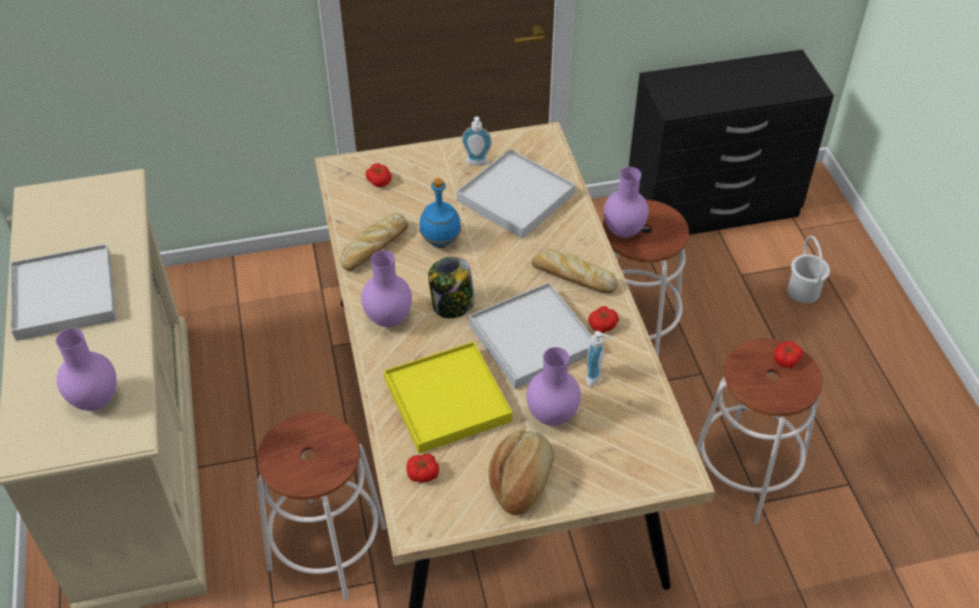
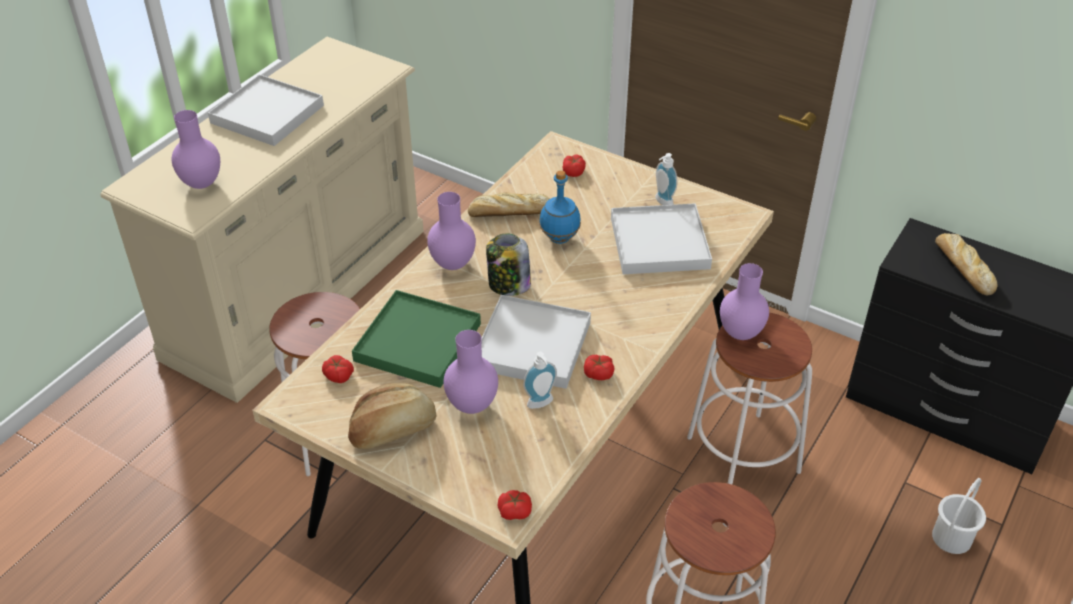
camera: 45 degrees right, 5 degrees down
yellow tray [384,341,512,454] -> green tray [352,290,481,388]
bread [532,249,618,293] -> bread moved to [935,233,997,295]
tomato [773,341,803,368] -> tomato moved to [497,490,532,520]

